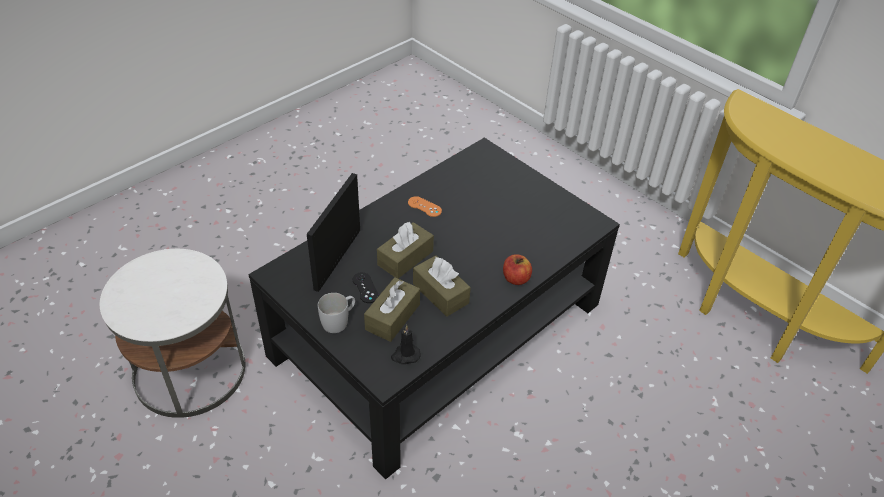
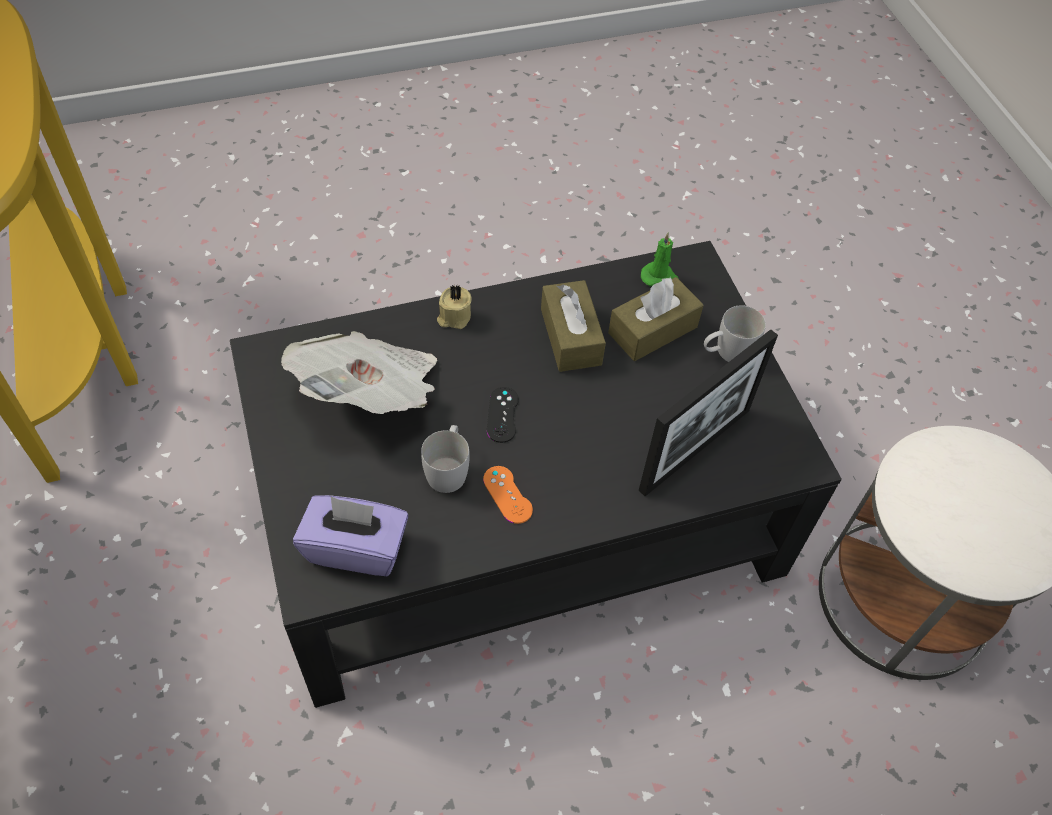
camera: 155 degrees left, 10 degrees up
black game controller [352,272,379,303] -> black game controller moved to [487,387,519,443]
brown tissue box [377,222,434,279] -> none
black candle [391,325,420,364] -> green candle [641,233,679,286]
apple [503,254,532,285] -> beige candle [437,285,472,329]
none -> newspaper [281,331,437,414]
none -> purple tissue box [293,495,409,576]
none -> white mug [421,425,470,493]

